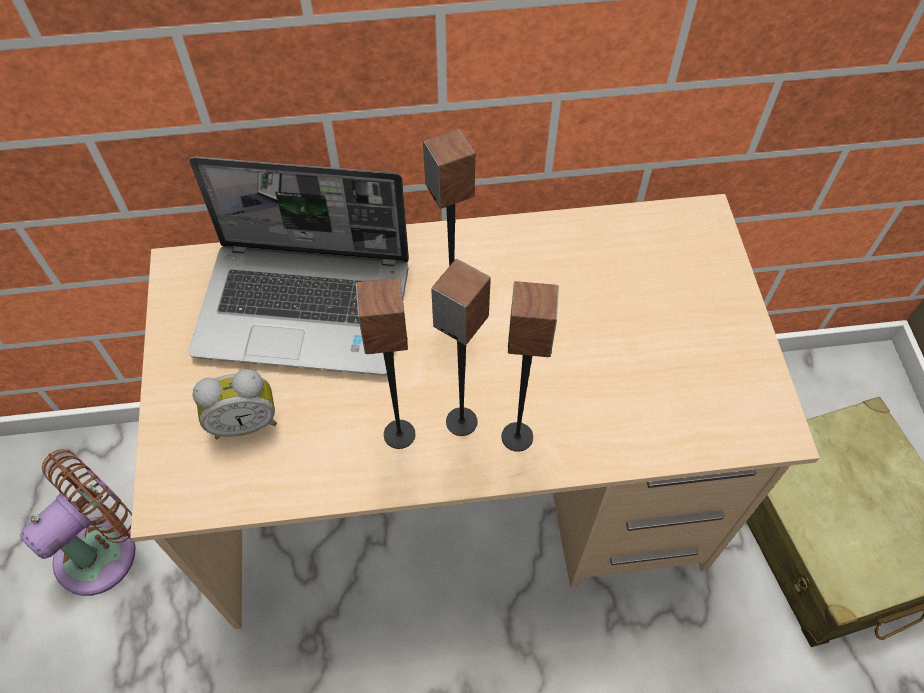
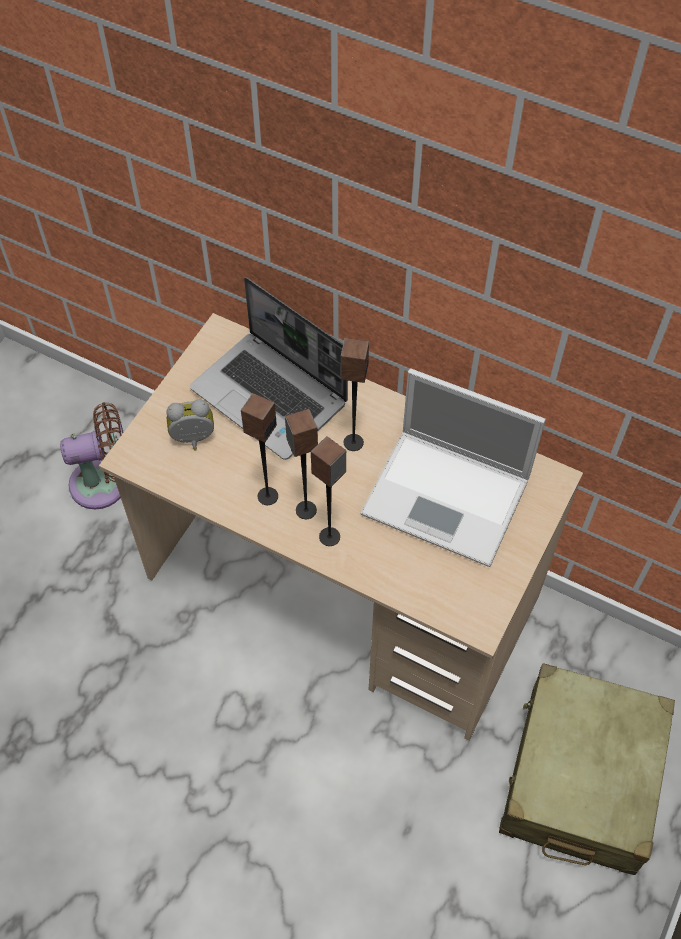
camera: 35 degrees right, 0 degrees up
alarm clock [193,369,277,439] -> alarm clock turned 150 degrees clockwise [167,399,214,451]
none -> laptop [360,368,546,567]

